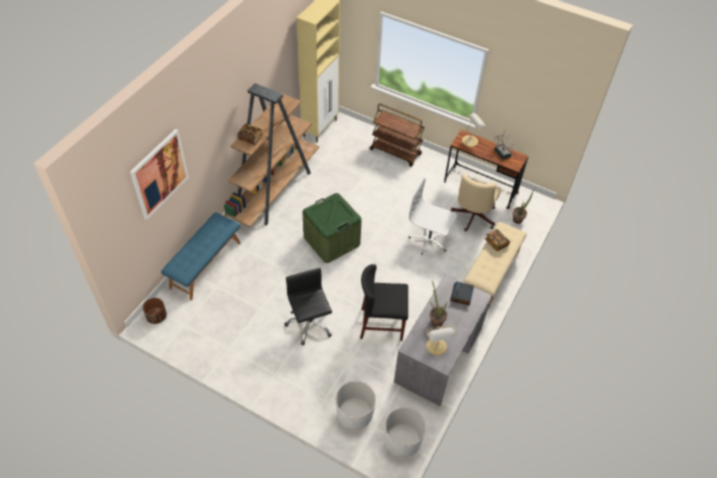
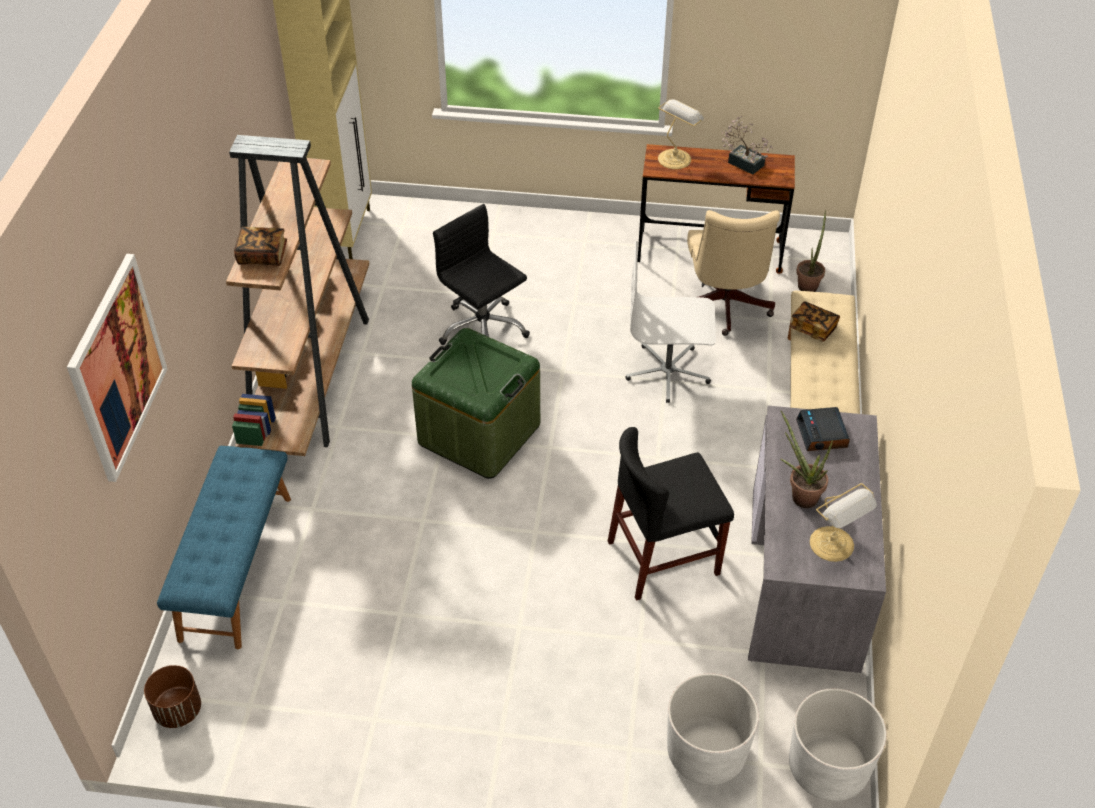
camera: 20 degrees left, 5 degrees down
black office chair [285,268,332,345] -> black office chair moved to [433,204,530,345]
brown cart [370,104,425,167] -> none

